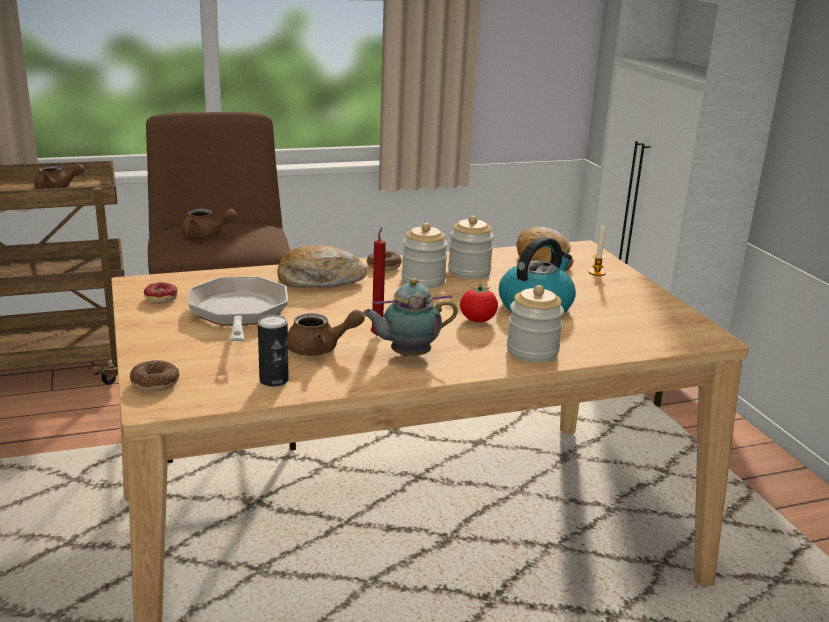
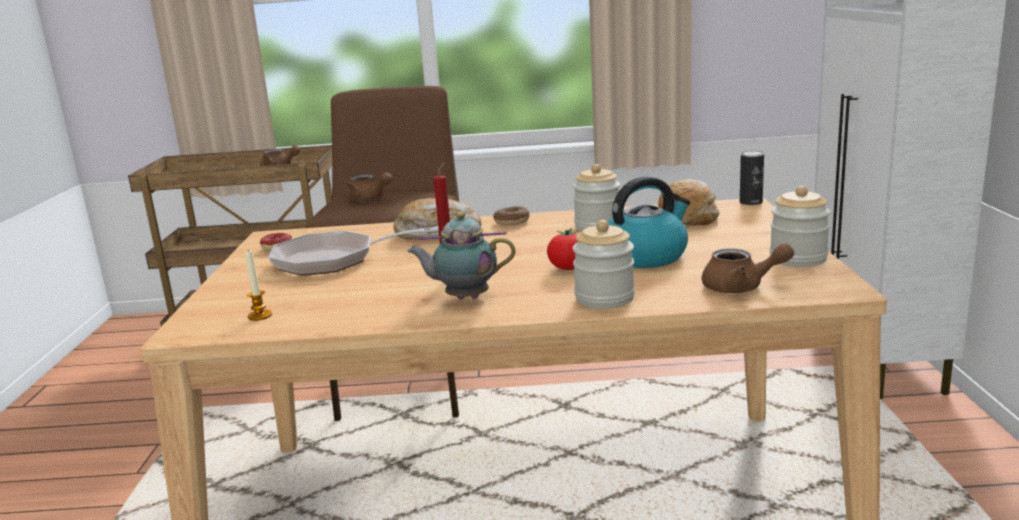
camera: 20 degrees right, 5 degrees down
donut [130,360,179,392] -> none
frying pan [188,277,288,341] -> frying pan turned 105 degrees counterclockwise [269,226,439,276]
can [258,315,289,387] -> can moved to [740,150,764,206]
brown teapot [288,310,365,356] -> brown teapot moved to [702,243,794,293]
jar [401,223,448,288] -> jar moved to [770,186,831,267]
candle [588,224,606,276] -> candle moved to [245,250,272,321]

